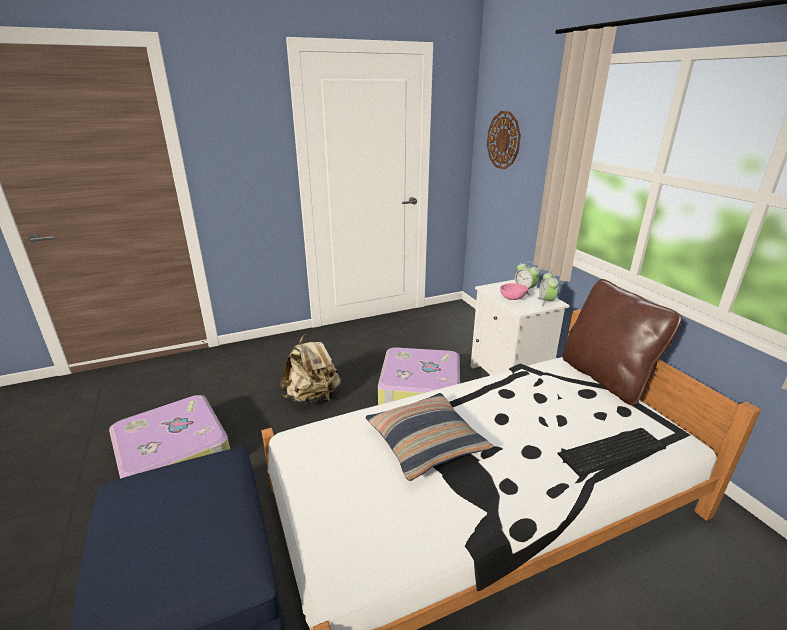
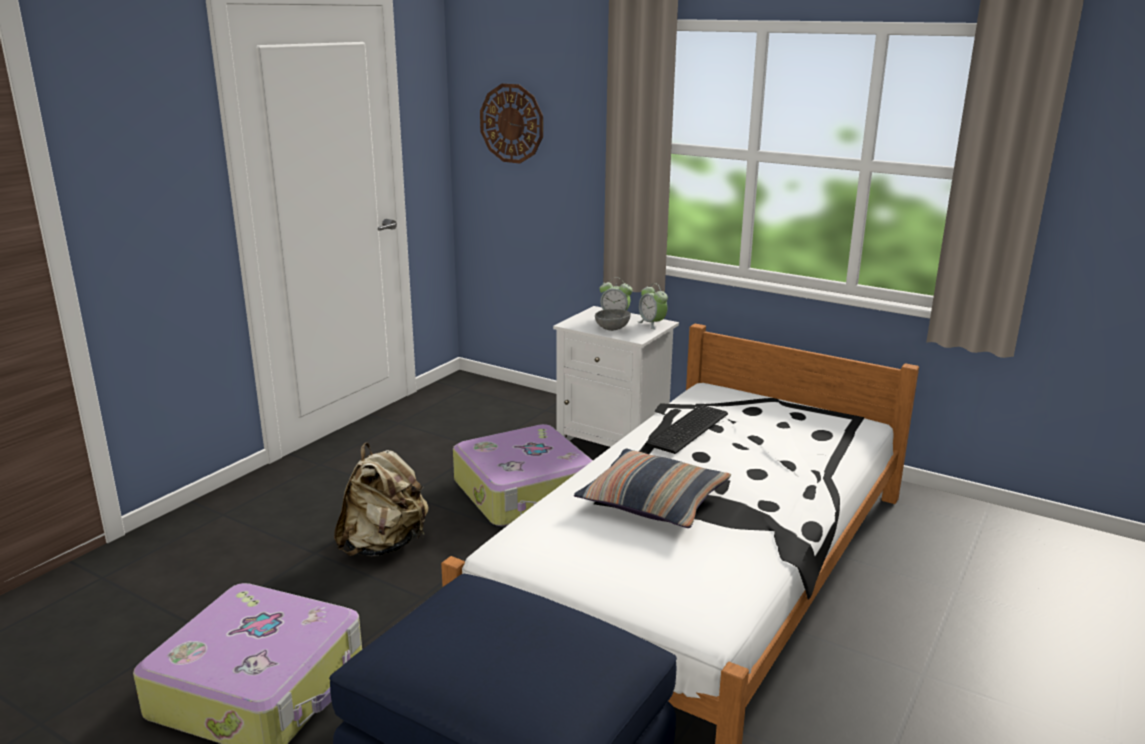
camera: 35 degrees left, 5 degrees down
pink bowl [500,283,528,300] -> grey bowl [595,309,631,331]
keyboard [557,428,666,477] -> keyboard moved to [645,405,728,454]
brown pillow [563,279,682,405] -> none

